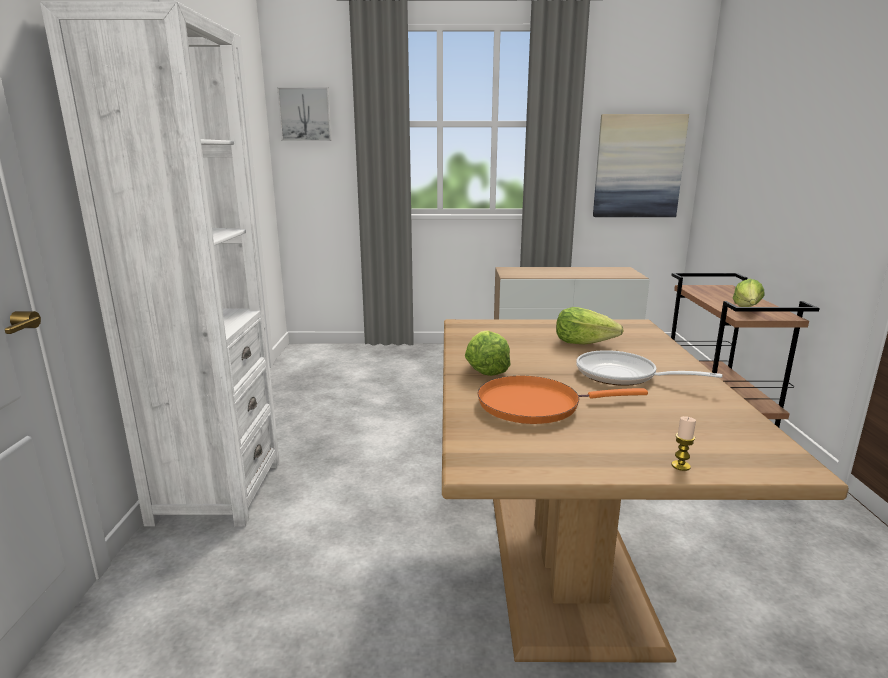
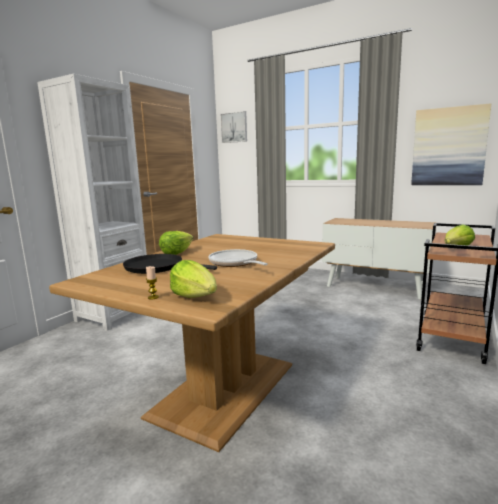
camera: 30 degrees right, 5 degrees down
orange frying pan [477,376,648,424] -> black frying pan [123,254,217,274]
lettuce [556,307,624,344] -> lettuce moved to [170,260,217,298]

